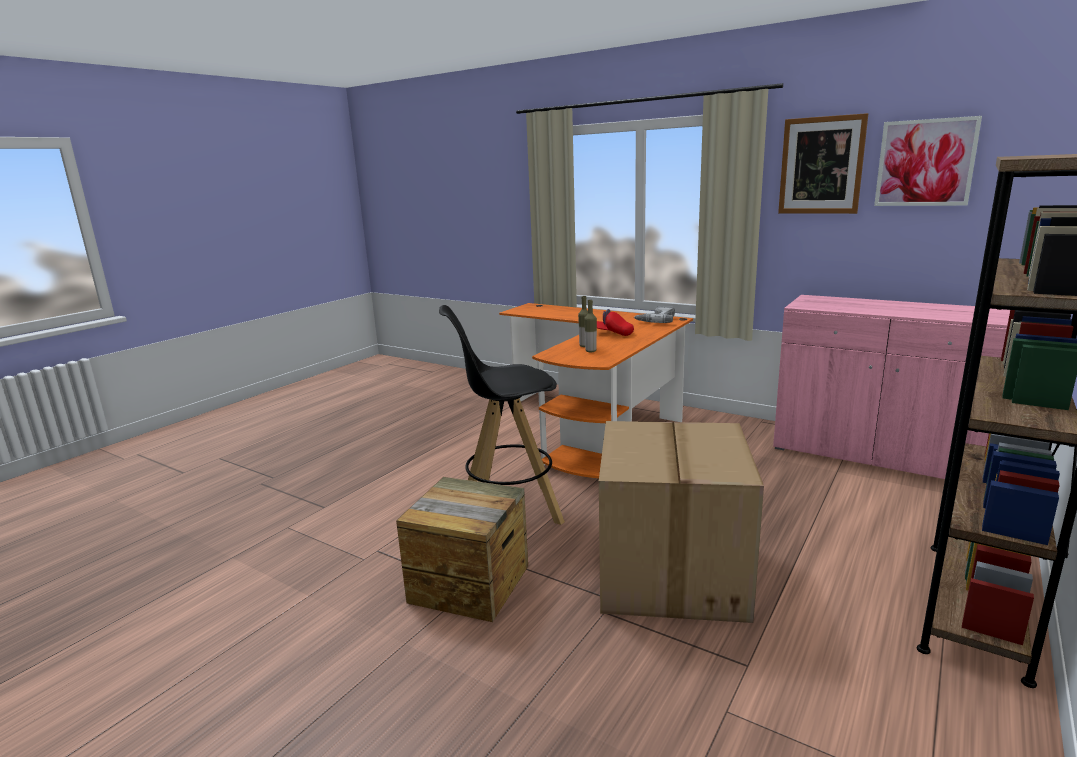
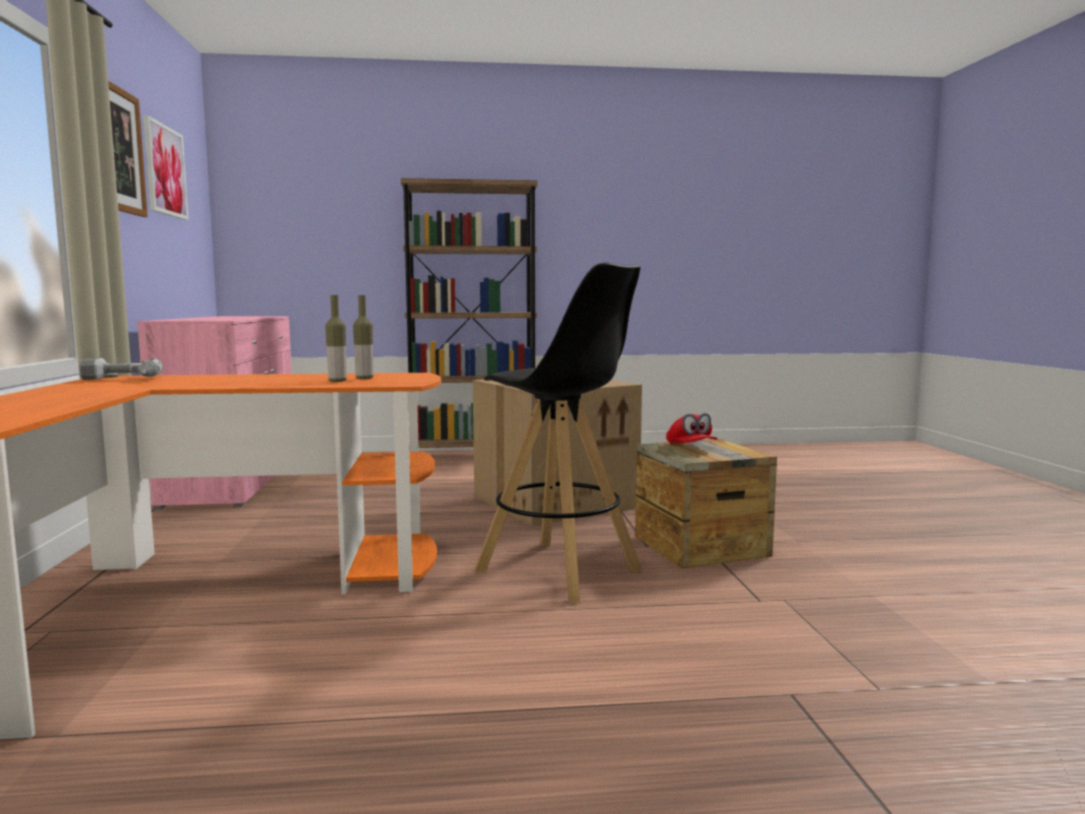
camera: 130 degrees left, 10 degrees down
red cap [597,309,634,336] -> red cap moved to [666,413,718,444]

